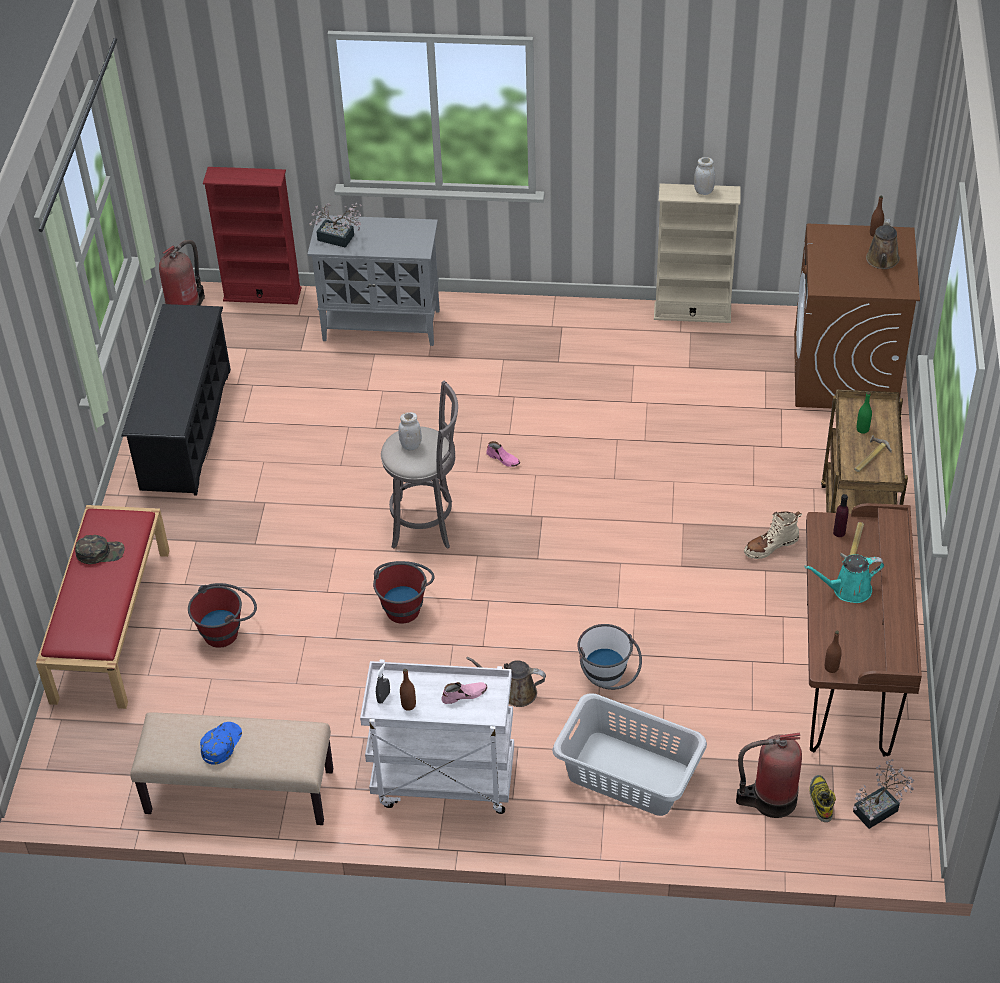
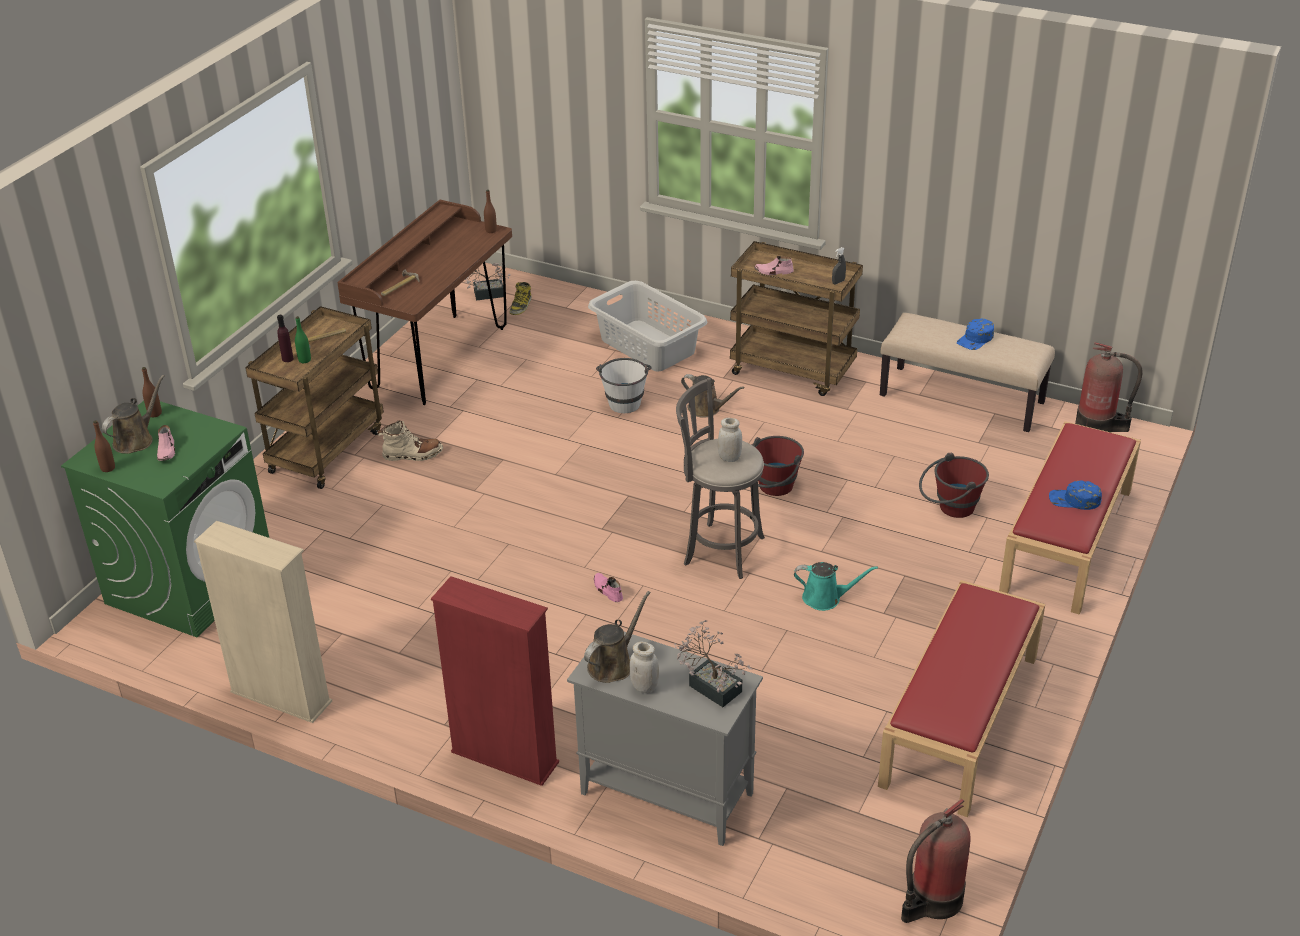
camera: 160 degrees left, 10 degrees down
green cap [75,535,124,564] -> blue cap [1049,480,1102,510]
black shoe rack [121,304,231,496] -> red bench [878,580,1045,817]
red bookcase [203,167,302,304] -> red bookcase moved to [431,576,559,786]
white cart [360,660,514,814] -> brown cart [730,241,863,396]
brown bottle [400,669,416,711] -> brown bottle moved to [142,367,162,417]
white jar [694,157,715,195] -> white jar moved to [630,642,659,693]
fire extinguisher [736,733,802,818] -> fire extinguisher moved to [1075,342,1143,432]
brown washing machine [794,224,920,408] -> green washing machine [61,401,269,637]
turquoise watering can [804,555,884,603] -> turquoise watering can moved to [794,562,878,611]
purple bottle [833,494,849,537] -> purple bottle moved to [277,315,294,362]
none -> pink shoe [157,425,175,461]
none -> brown watering can [584,591,651,683]

